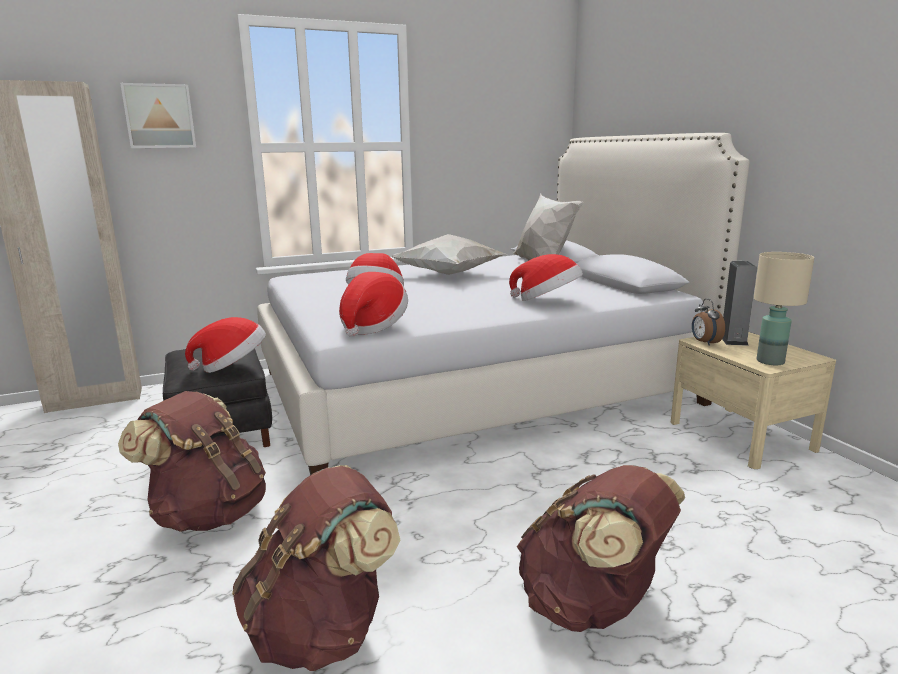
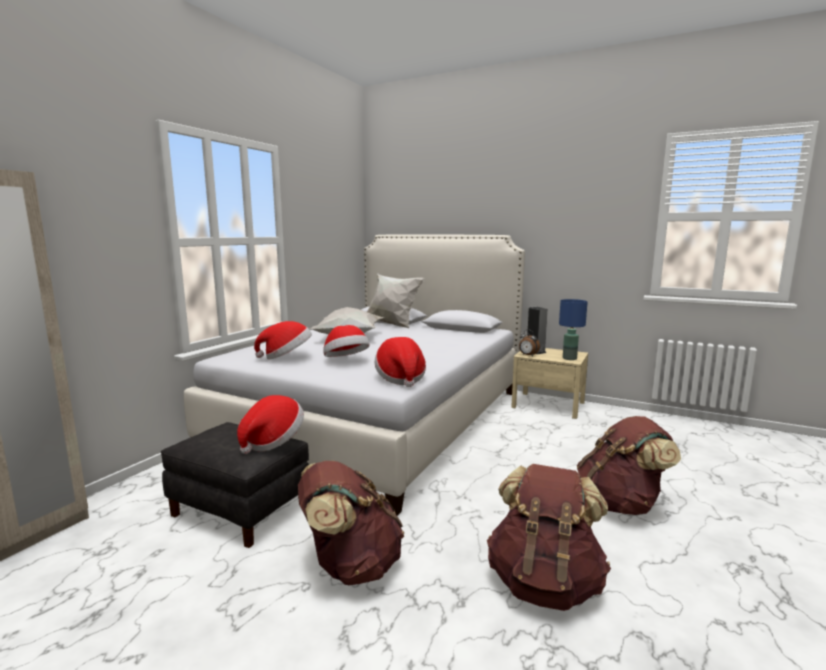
camera: 40 degrees left, 5 degrees down
picture [120,83,196,148] -> none
hat [509,254,583,301] -> hat moved to [254,321,312,359]
beige table lamp [754,252,814,365] -> blue table lamp [559,299,588,360]

